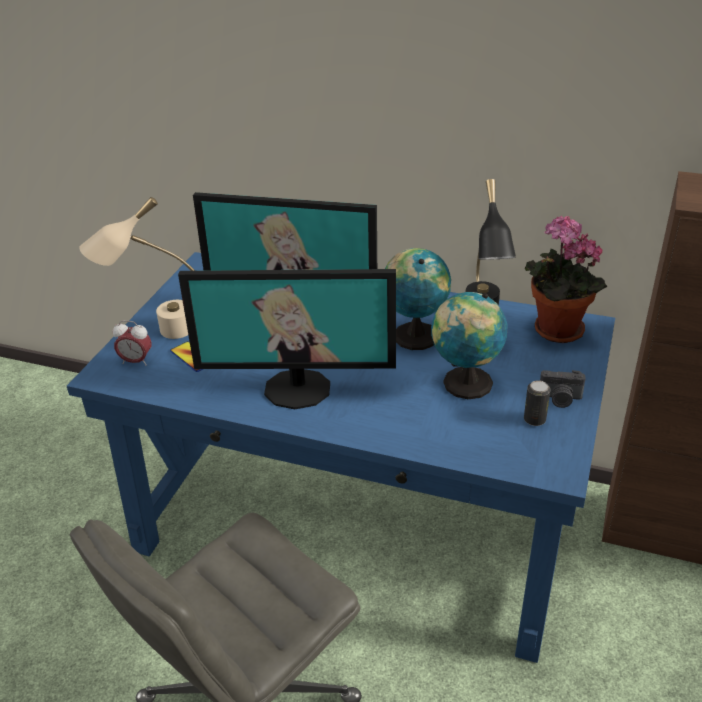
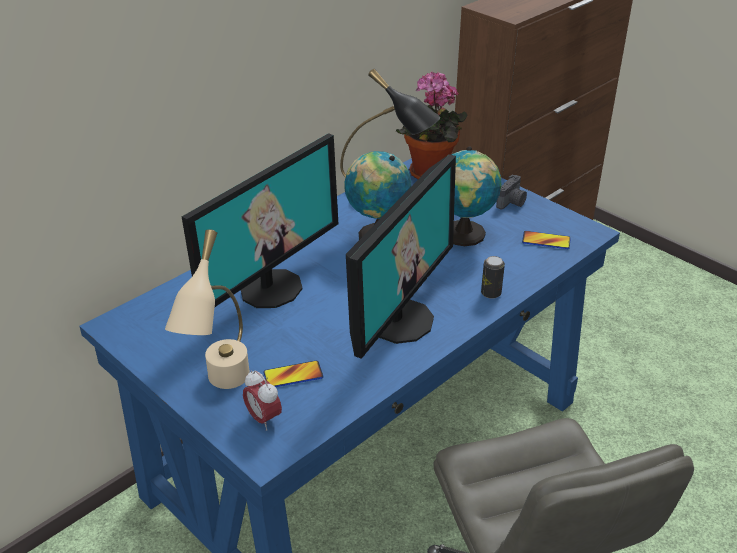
camera: 65 degrees left, 0 degrees up
alarm clock [113,320,151,366] -> alarm clock turned 105 degrees clockwise [243,370,282,431]
can [524,380,550,426] -> can moved to [481,256,505,299]
none -> phone [522,231,571,249]

